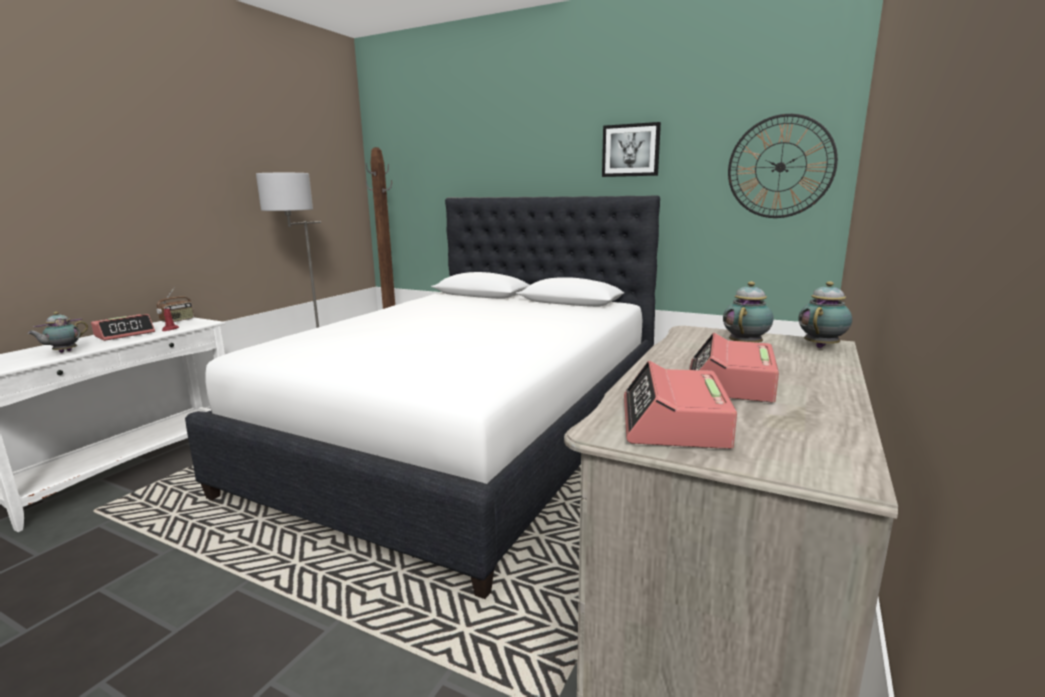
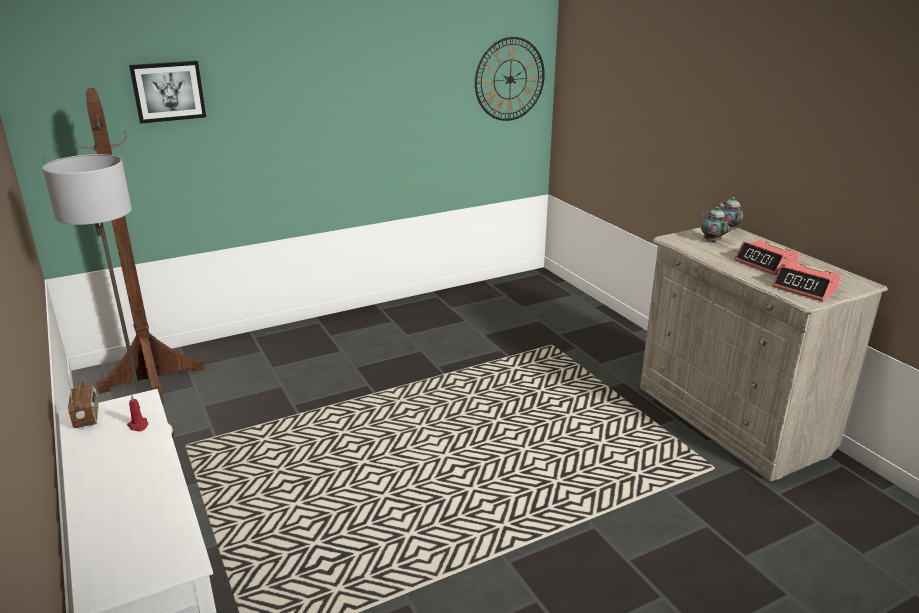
camera: 55 degrees left, 10 degrees up
teapot [27,312,88,353] -> none
alarm clock [91,314,155,341] -> none
white bed [185,195,660,599] -> none
picture [602,122,661,177] -> picture moved to [129,61,206,124]

